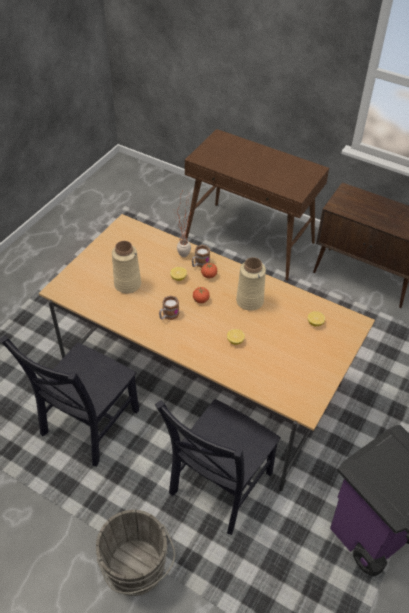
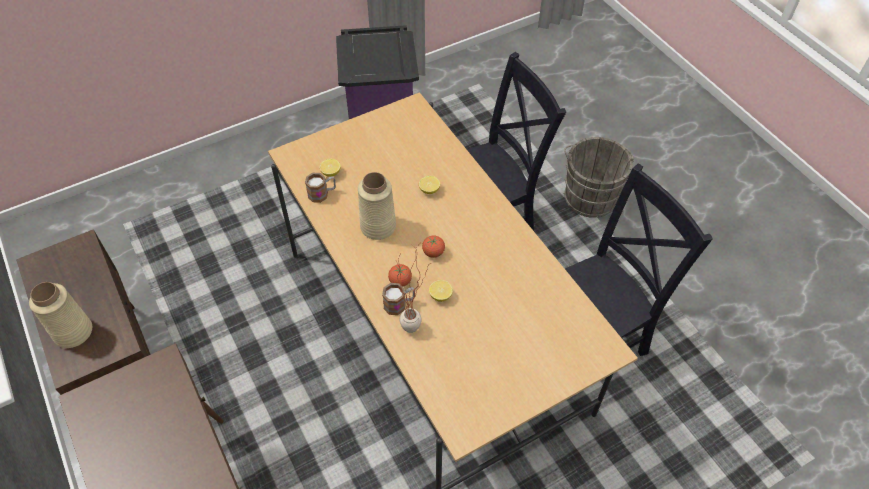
camera: 150 degrees left, 5 degrees up
beige vase [112,241,141,293] -> beige vase moved to [29,282,92,348]
mug [159,295,179,320] -> mug moved to [305,173,336,203]

